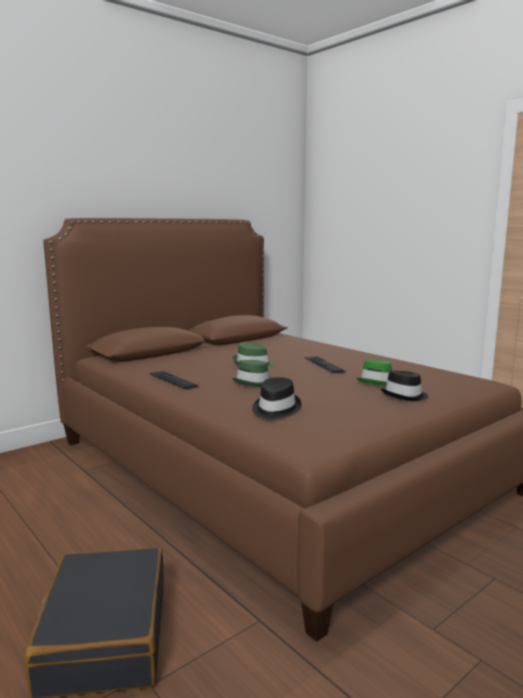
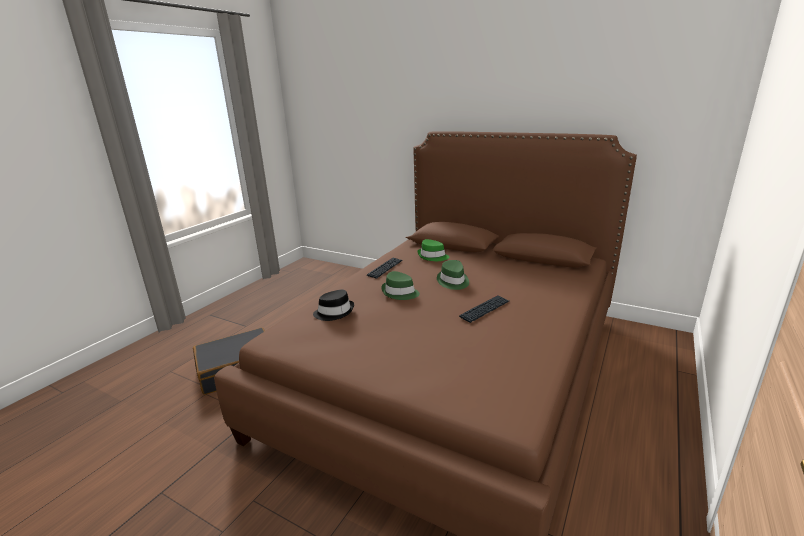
camera: 70 degrees right, 10 degrees up
green hat [356,360,392,386] -> green hat moved to [418,239,449,261]
black hat [380,370,428,401] -> none

